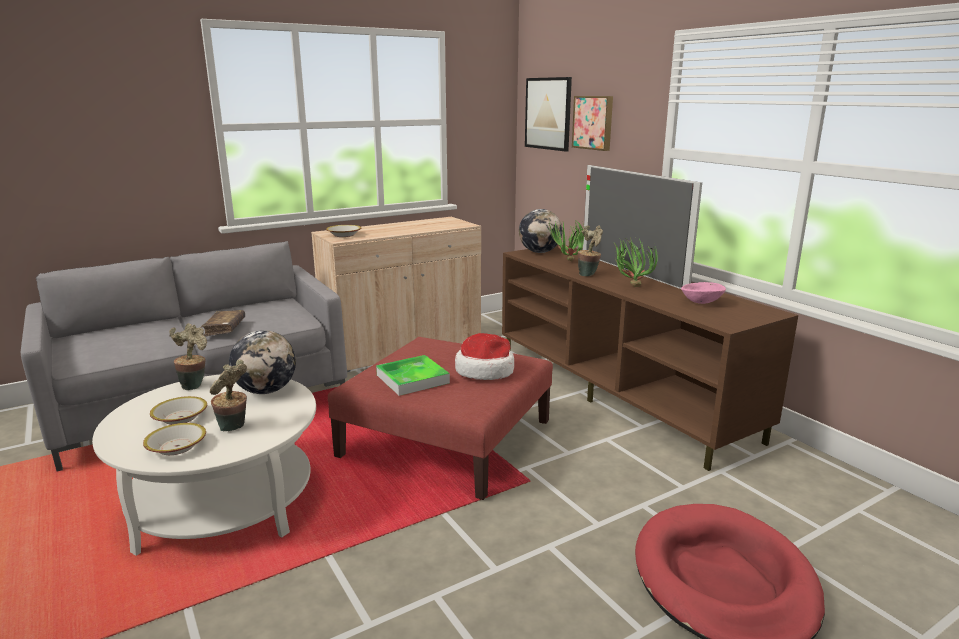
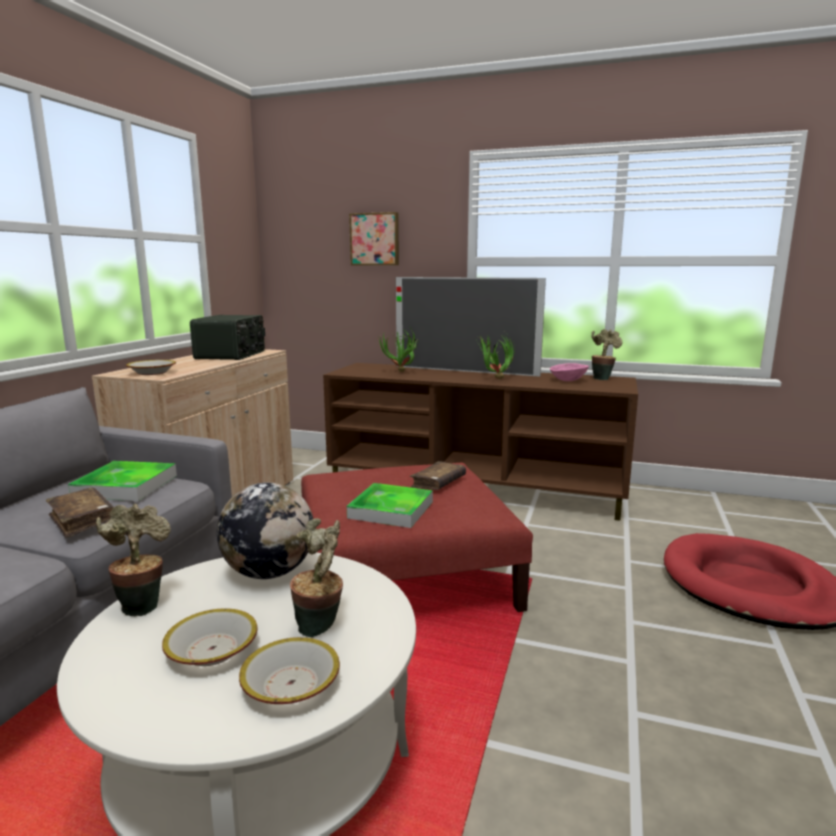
camera: 40 degrees left, 5 degrees down
hat [455,333,514,380] -> brown book [410,461,466,490]
globe [519,209,562,253] -> none
picture [525,77,572,152] -> none
potted plant [578,225,603,277] -> potted plant moved to [591,329,622,380]
none -> tray [68,461,177,501]
none -> radio [190,315,265,360]

